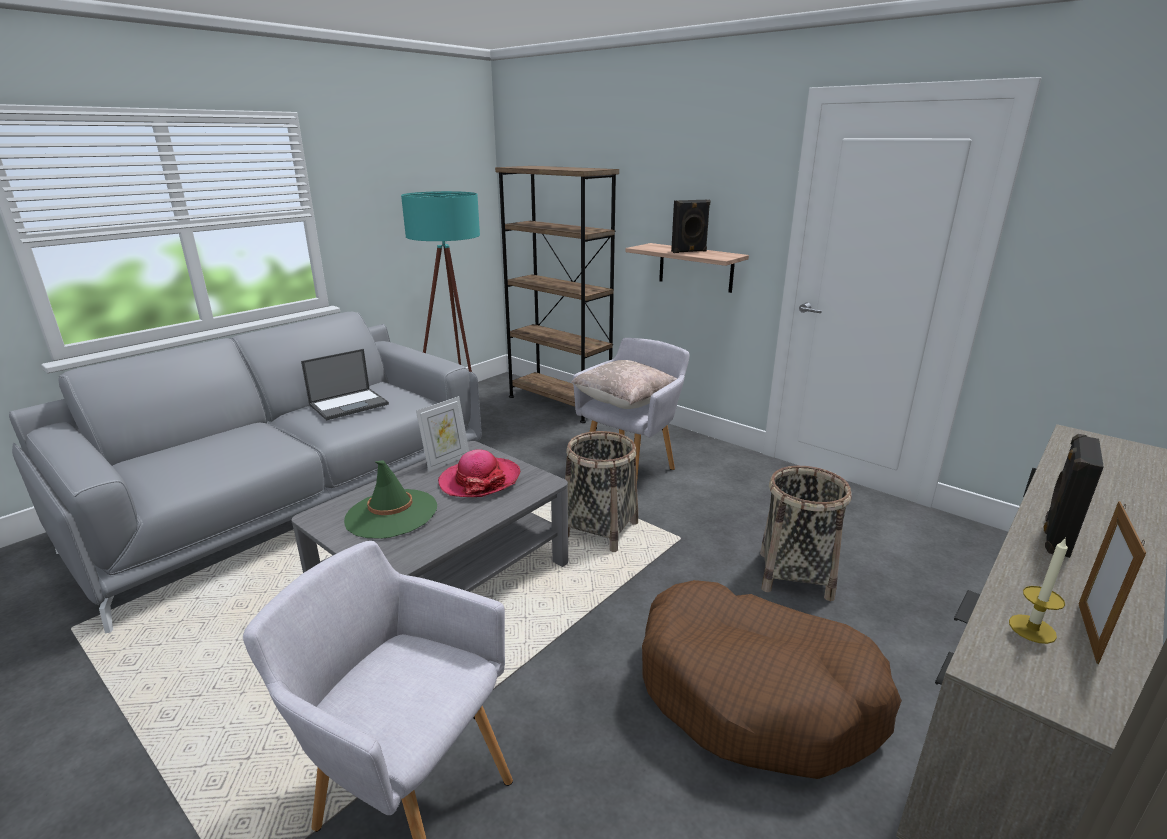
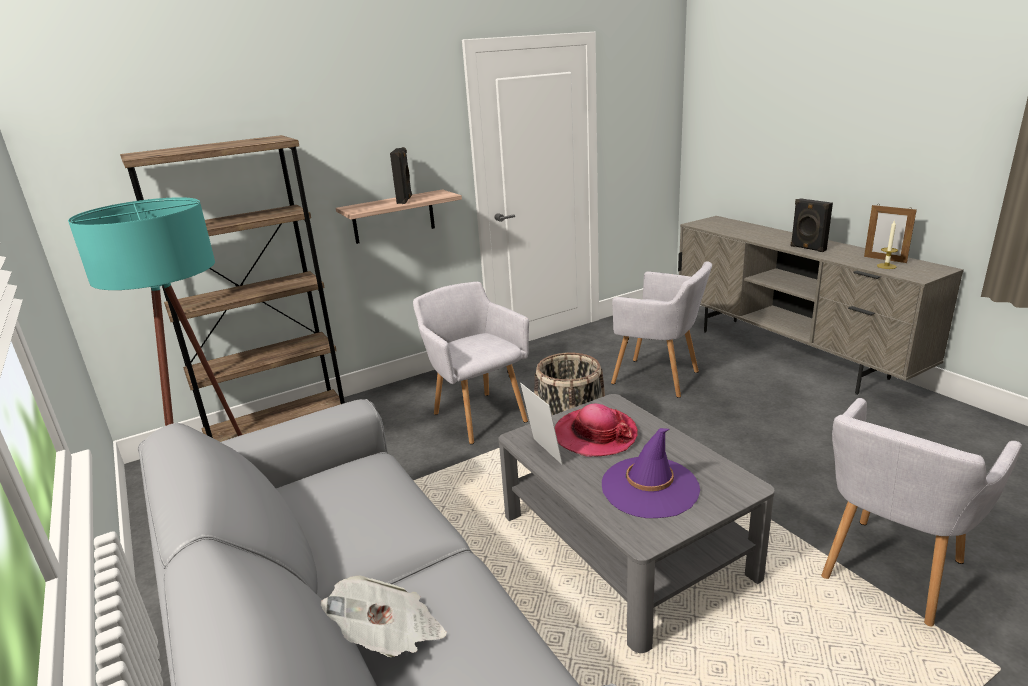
camera: 70 degrees left, 0 degrees up
laptop [301,349,389,420] -> none
green hat [344,460,437,539] -> purple hat [602,428,700,518]
beige pillow [571,360,677,409] -> none
brown dog bed [642,580,902,779] -> none
basket [760,466,852,601] -> grey armchair [611,261,712,398]
none -> newspaper [321,575,447,657]

